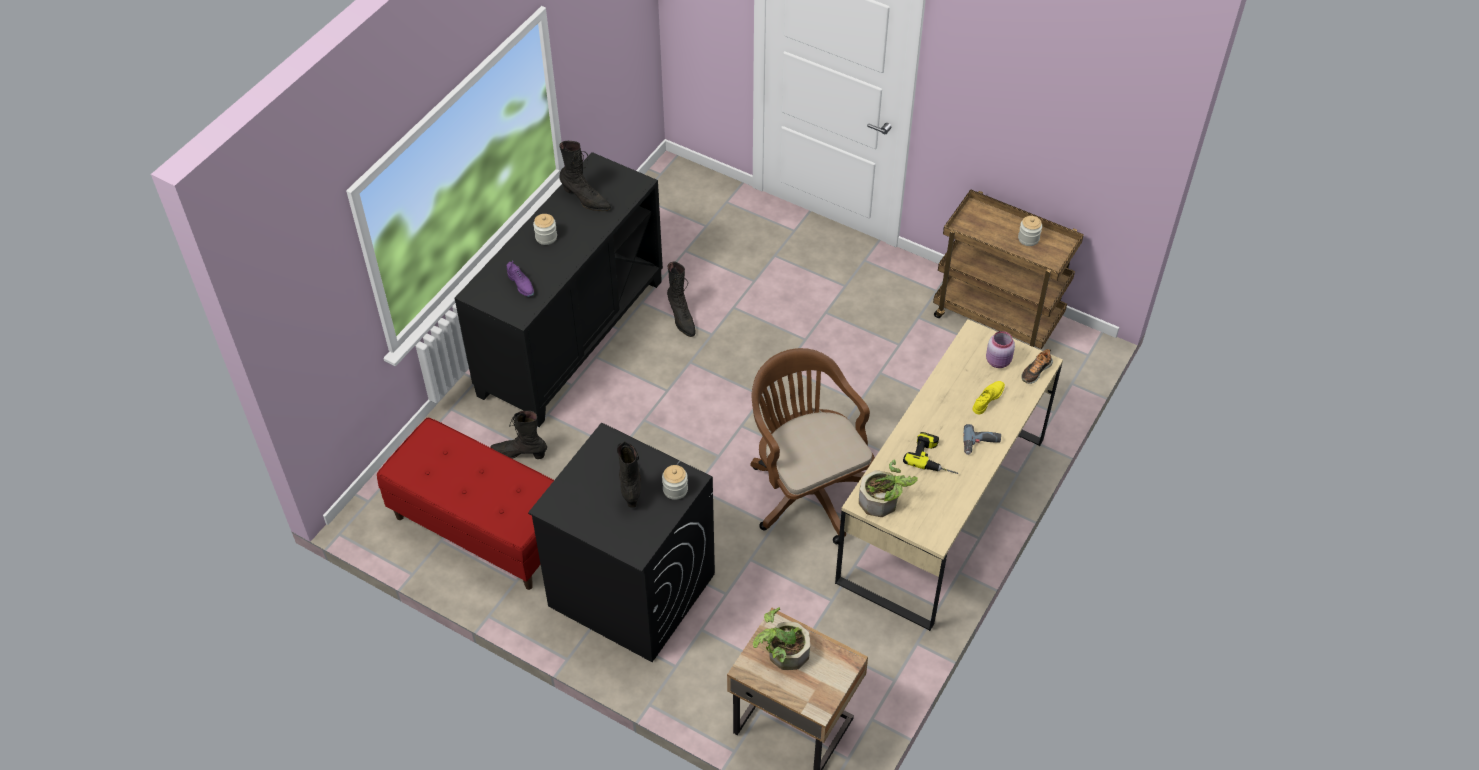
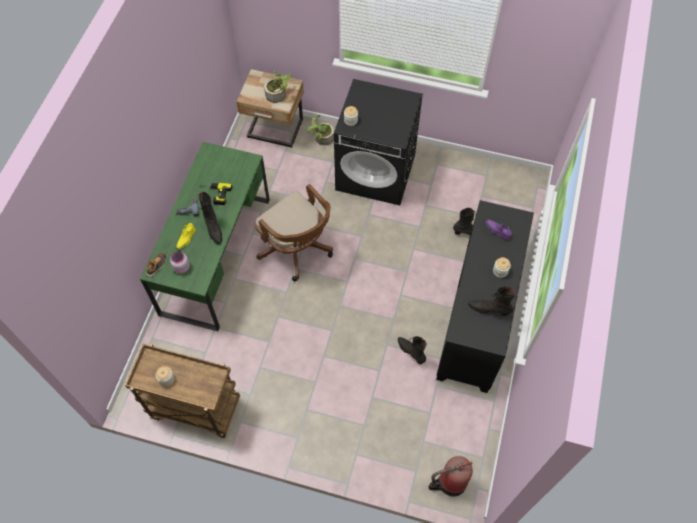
camera: 165 degrees right, 10 degrees up
red bench [377,418,554,590] -> none
black boot [617,441,641,508] -> black boot moved to [198,192,222,244]
beige desk [835,319,1063,631] -> green desk [140,142,270,332]
potted plant [859,459,918,517] -> potted plant moved to [306,115,334,145]
none -> fire extinguisher [429,456,473,496]

